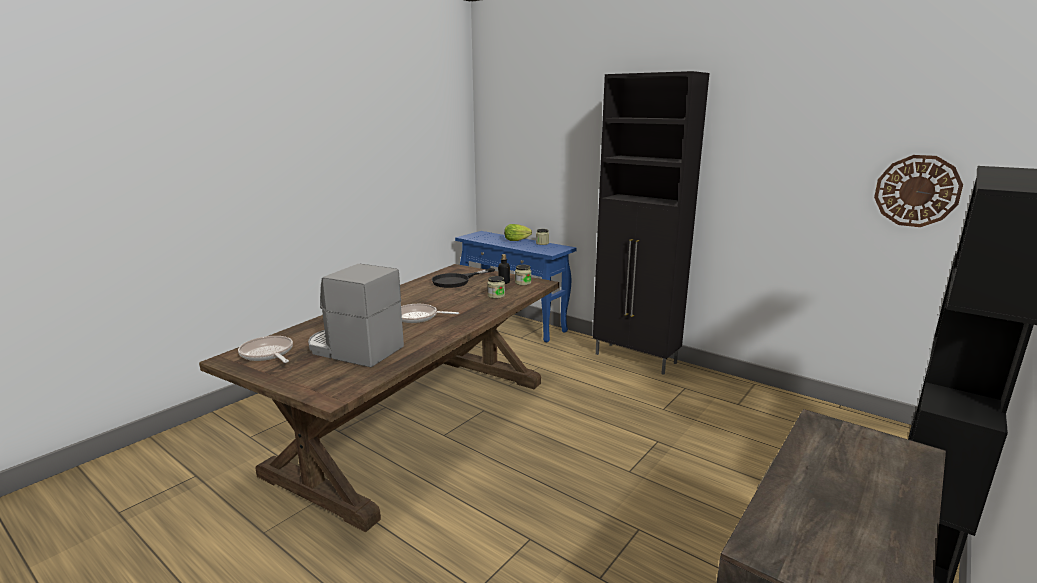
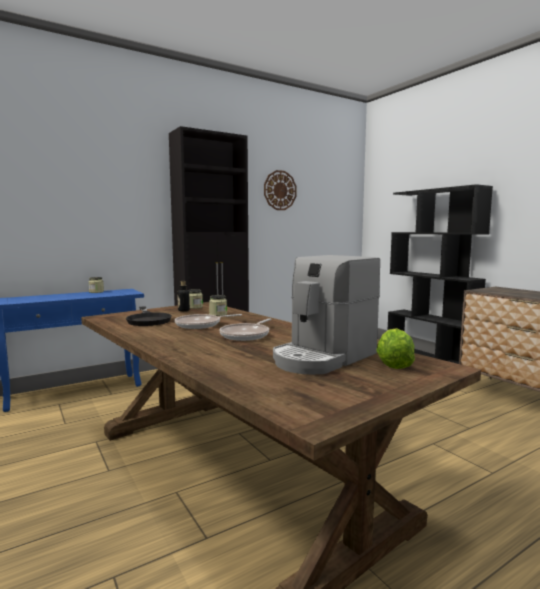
camera: 70 degrees left, 10 degrees down
frying pan [238,336,293,363] -> frying pan moved to [175,314,242,329]
lettuce [504,224,532,241] -> lettuce moved to [377,328,415,369]
wall clock [874,155,963,227] -> wall clock moved to [264,170,297,210]

